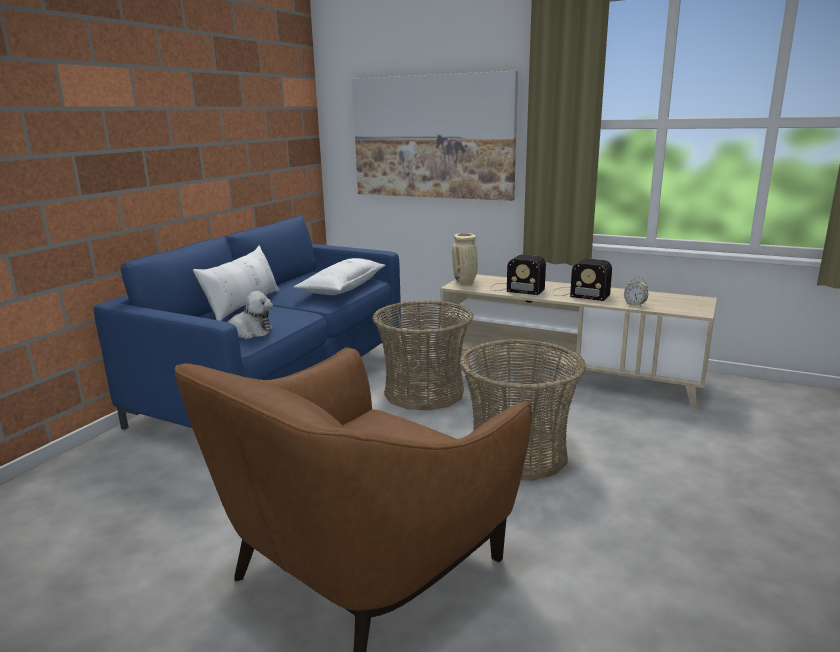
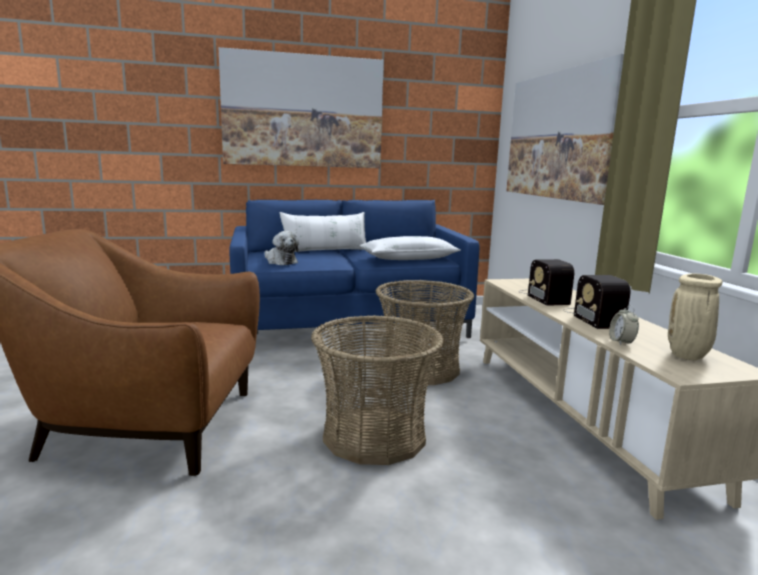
camera: 50 degrees right, 5 degrees down
beige vase [452,233,478,284] -> beige vase moved to [668,274,722,360]
none -> picture [219,47,384,168]

